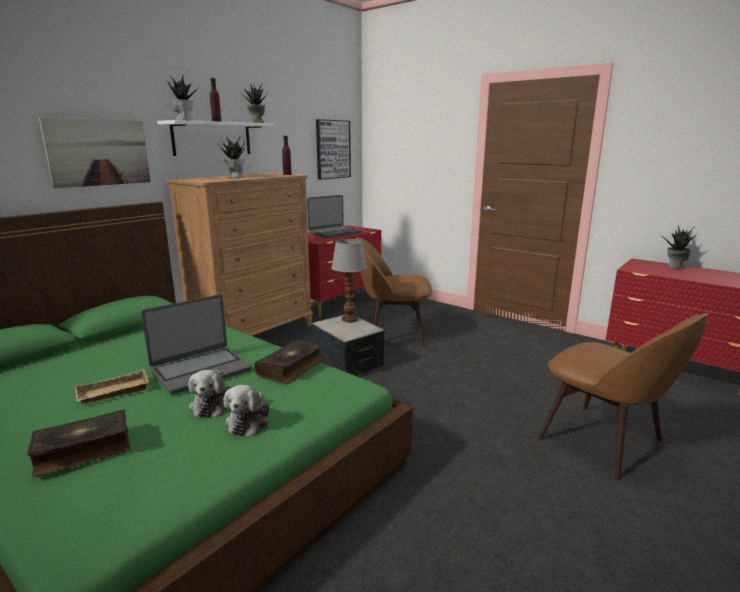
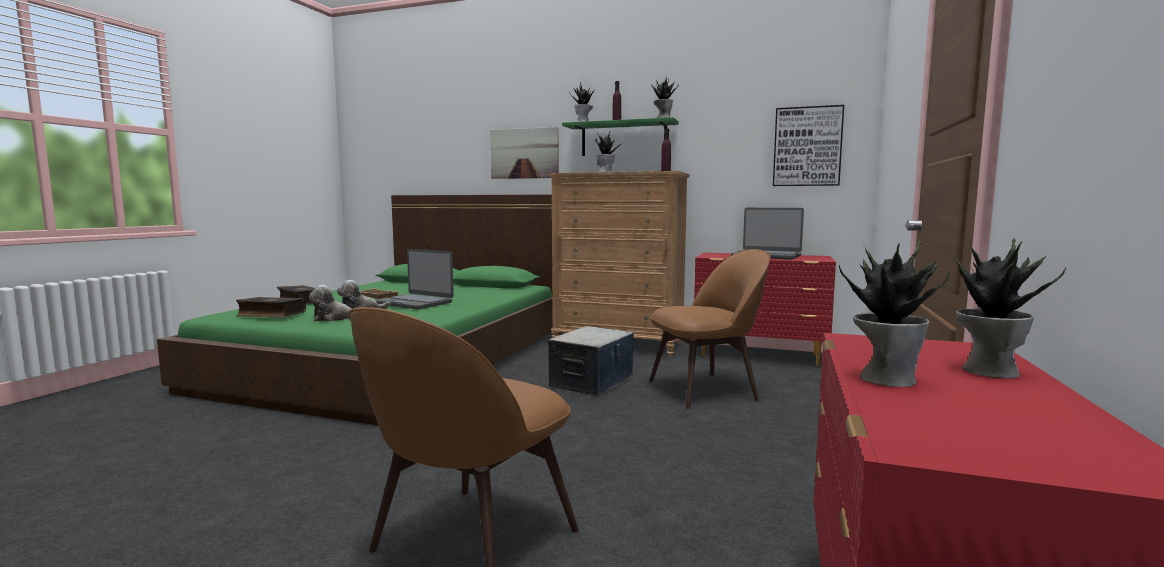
camera: 70 degrees right, 10 degrees down
white shelf [157,120,274,156] -> green shelf [562,117,679,156]
book [255,340,323,384] -> book moved to [236,297,306,318]
table lamp [331,239,367,323] -> none
brown chair [356,237,432,347] -> brown chair turned 90 degrees clockwise [649,249,770,409]
none -> potted plant [839,240,950,387]

